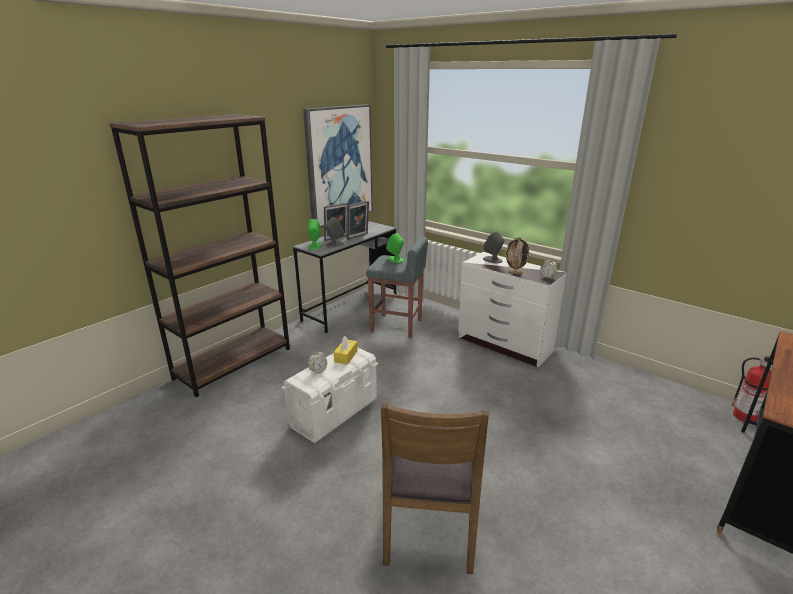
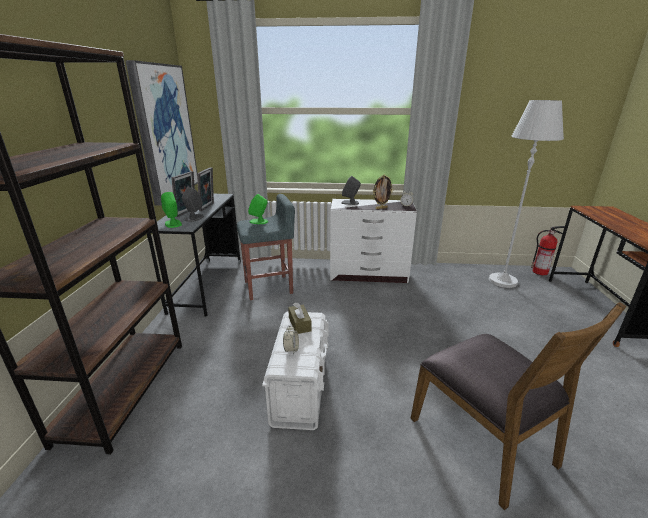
camera: 35 degrees left, 0 degrees up
yellow tissue box [334,336,358,365] -> brown tissue box [288,302,312,334]
none -> white floor lamp [489,100,564,288]

